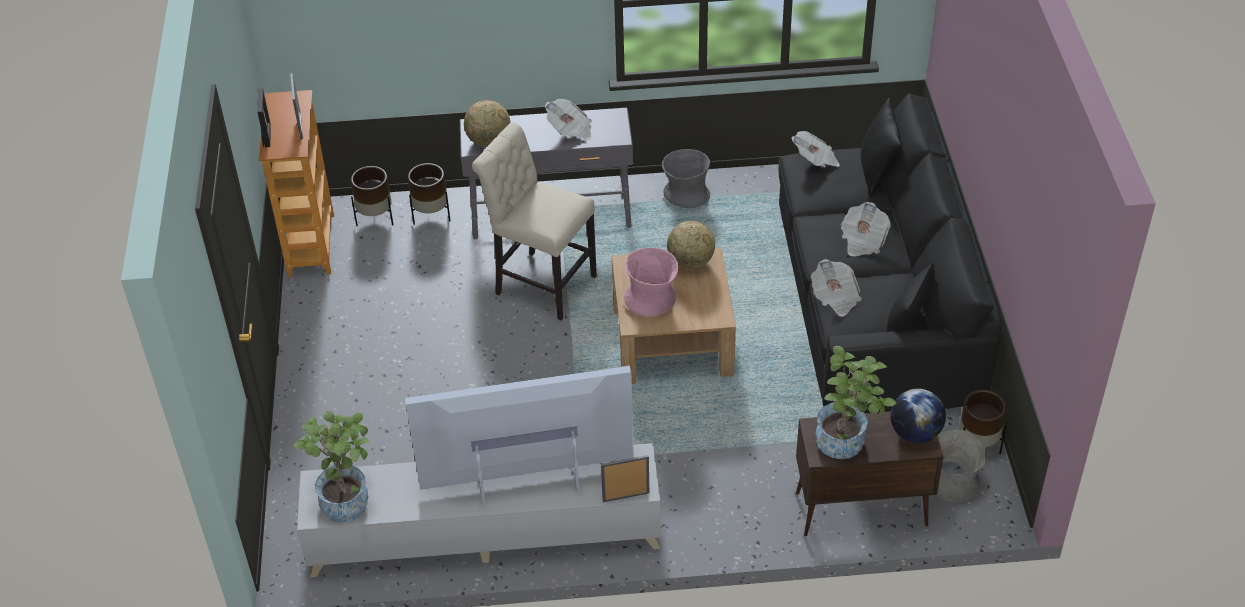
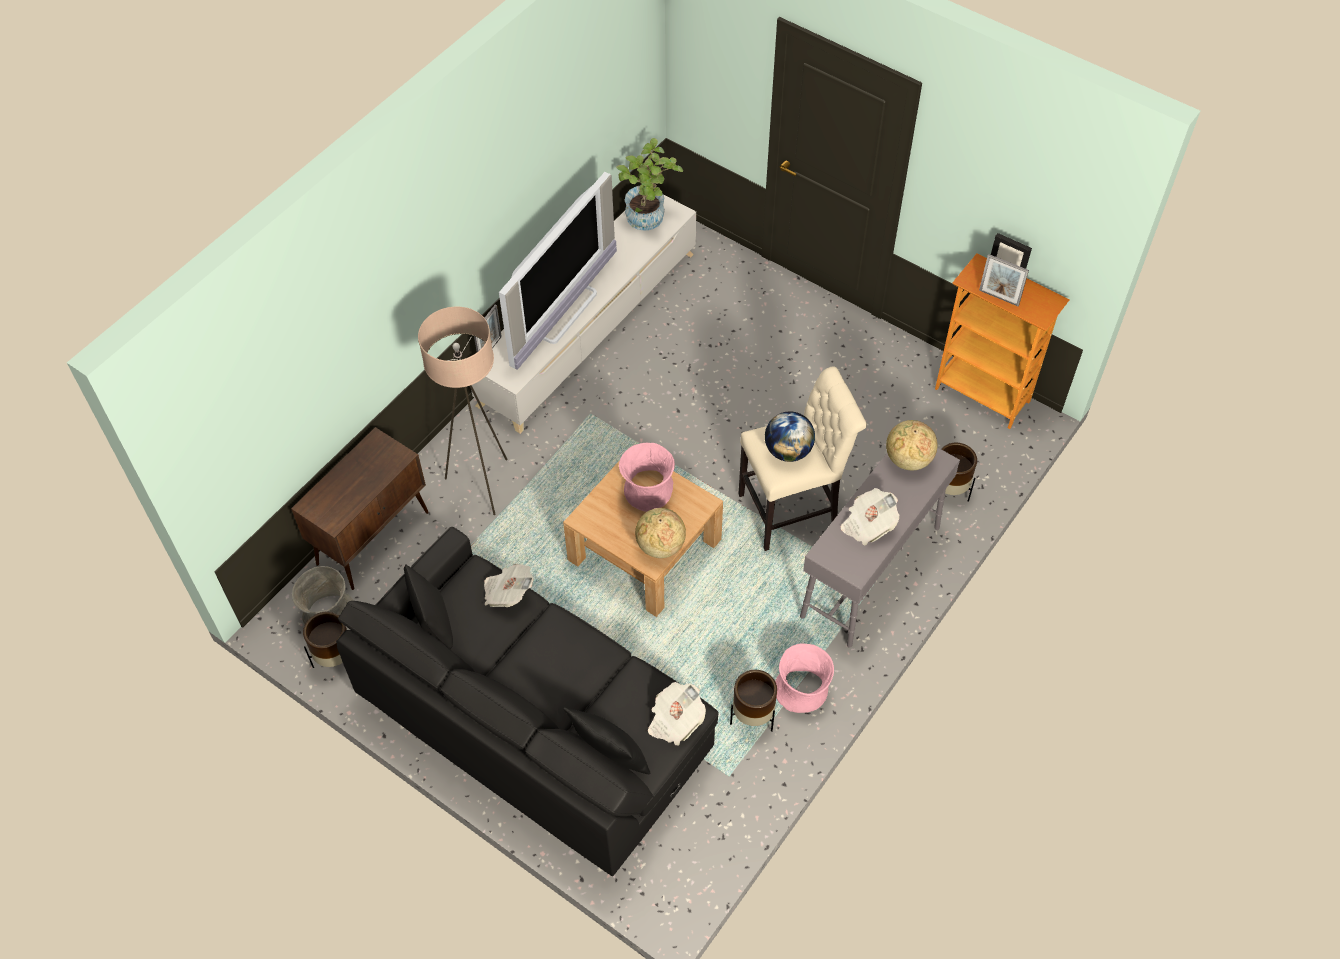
camera: 130 degrees right, 10 degrees up
brown planter [351,166,393,226] -> brown planter moved to [730,670,777,732]
grey vase [662,149,710,208] -> pink vase [775,644,834,713]
potted plant [815,346,896,459] -> none
newspaper [841,202,891,256] -> none
globe [890,389,946,443] -> globe moved to [765,411,815,462]
none -> beige floor lamp [418,307,508,515]

